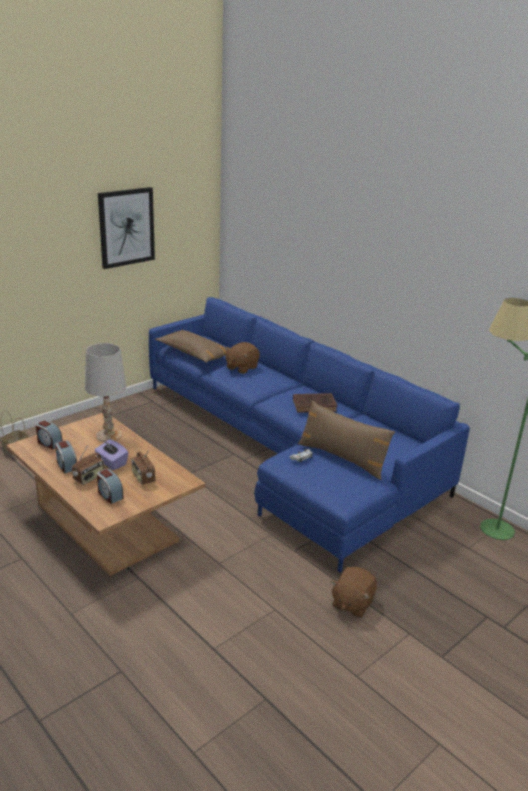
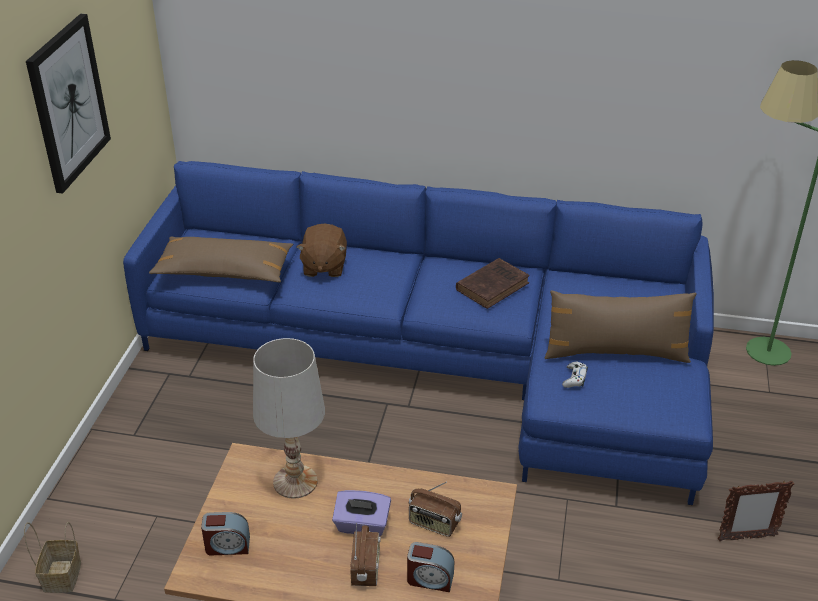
camera: 35 degrees left, 10 degrees up
alarm clock [55,441,77,473] -> none
brown plush toy [331,567,377,618] -> picture frame [718,481,794,541]

